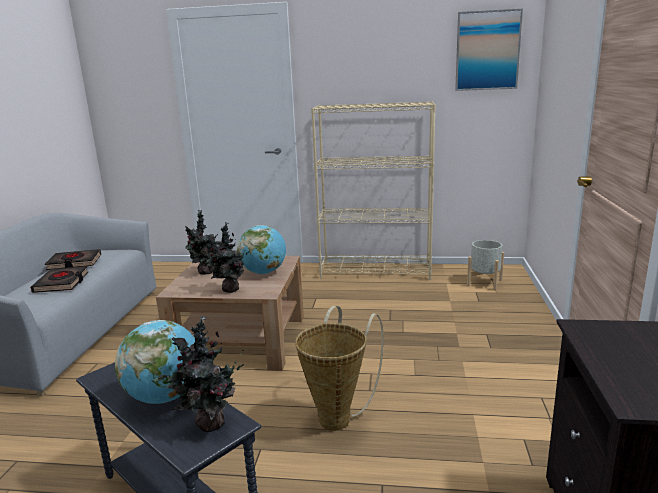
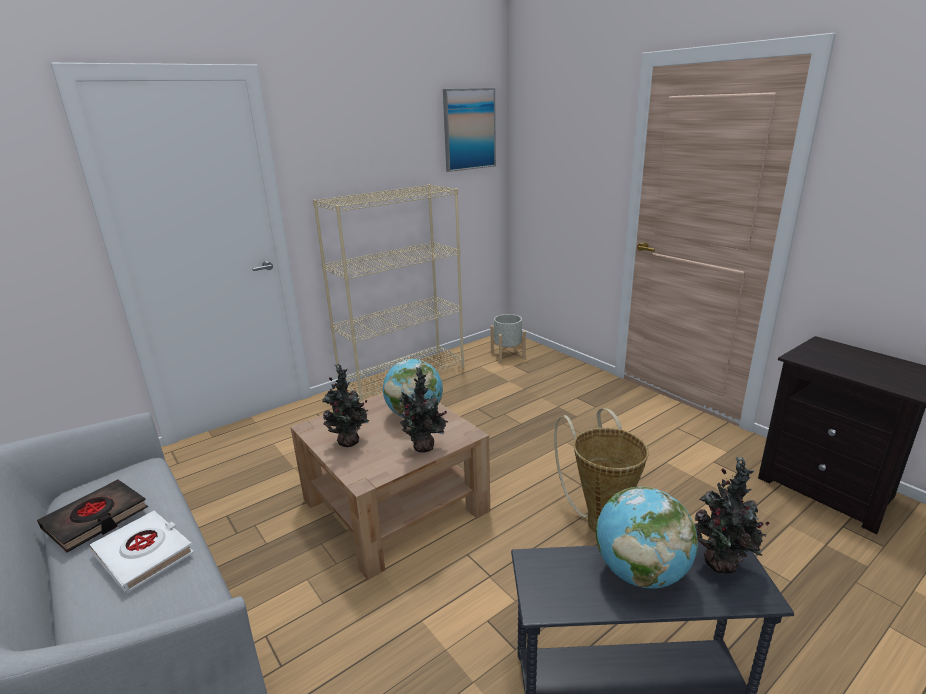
camera: 45 degrees left, 5 degrees up
black book [30,266,89,293] -> white book [89,511,194,593]

